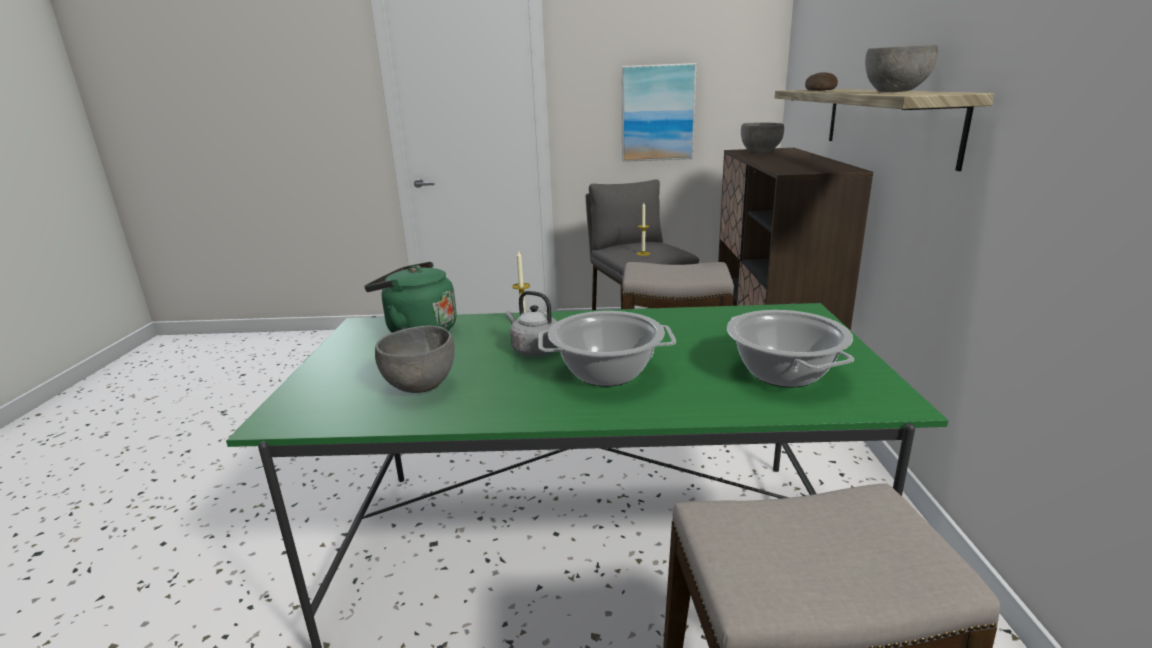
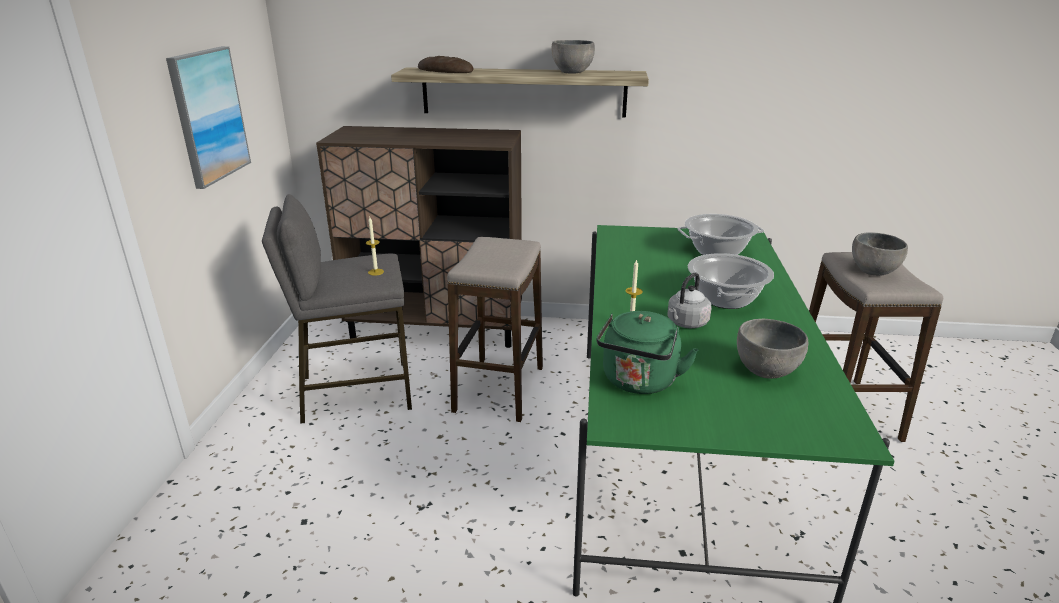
camera: 85 degrees left, 5 degrees up
grey bowl [741,122,784,153] -> grey bowl moved to [852,232,908,276]

